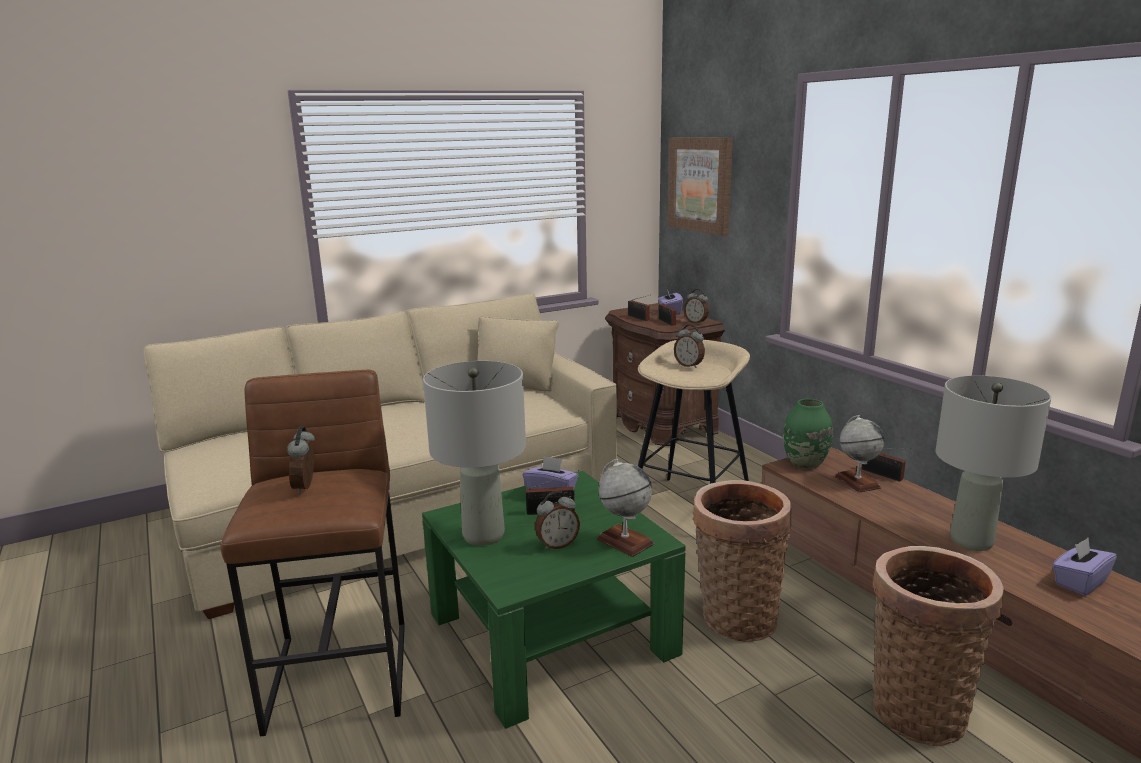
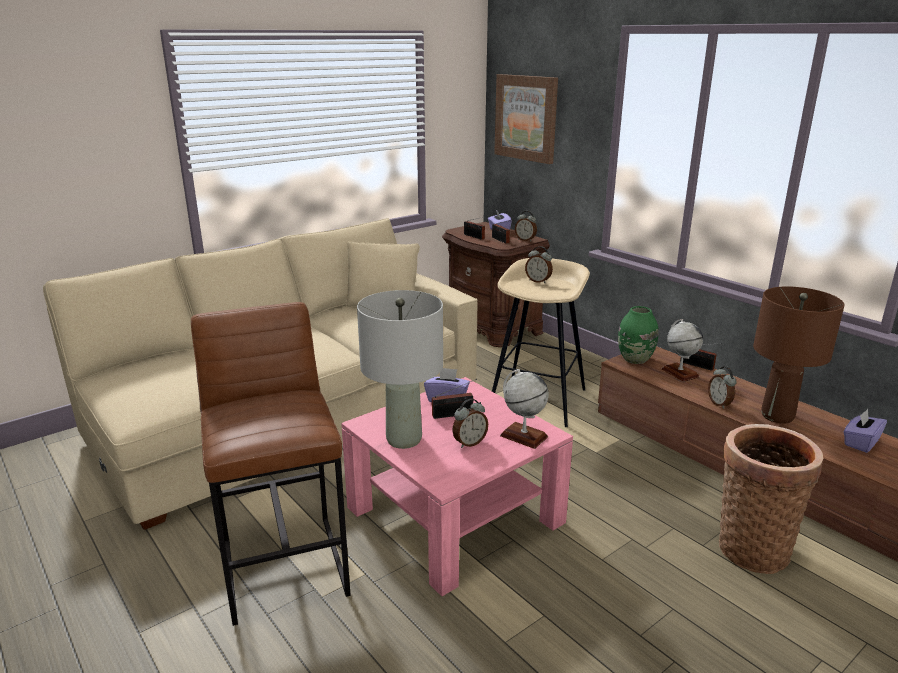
camera: 10 degrees left, 5 degrees up
alarm clock [287,427,315,494] -> alarm clock moved to [708,366,737,409]
green coffee table [422,471,686,729] -> pink coffee table [341,377,573,596]
basket [693,480,792,642] -> none
grey table lamp [936,375,1051,551] -> brown table lamp [753,286,845,424]

